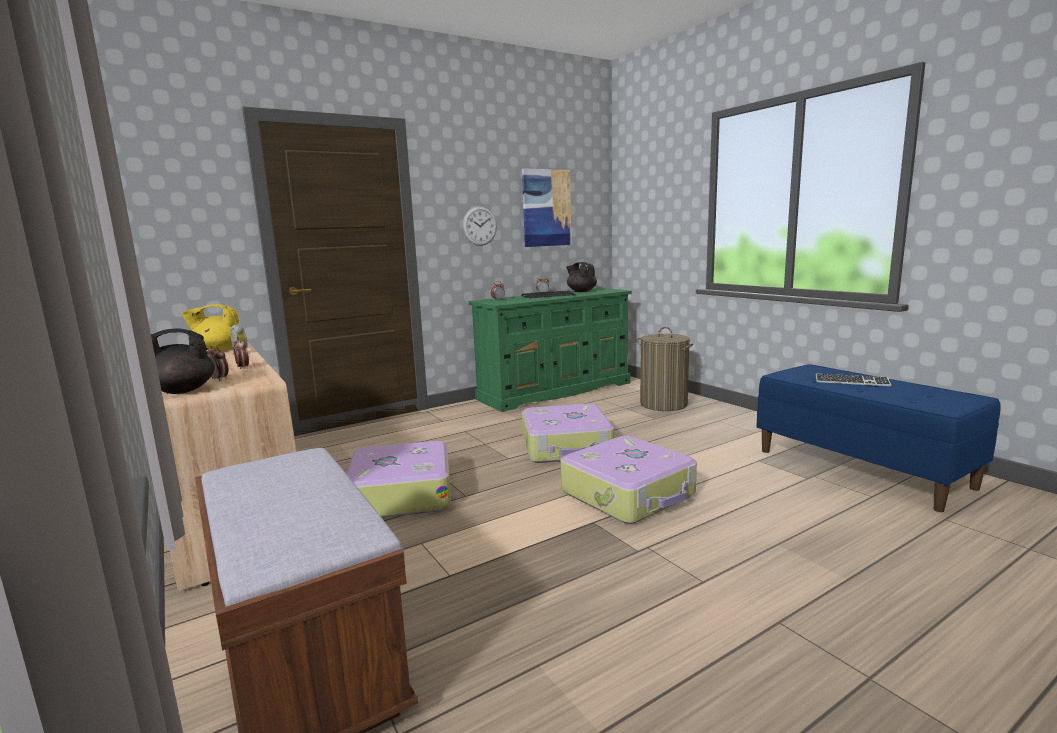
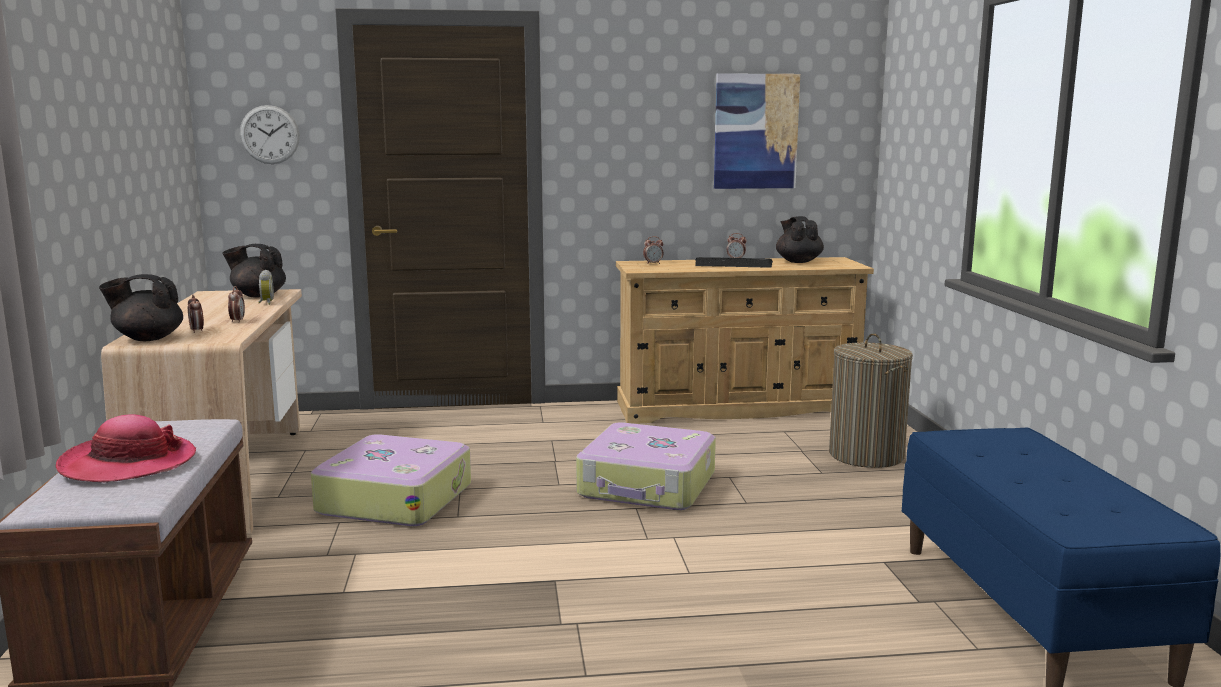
camera: 25 degrees right, 0 degrees up
yellow teapot [181,304,240,351] -> black teapot [223,244,286,298]
wall clock [463,206,497,246] -> wall clock moved to [240,105,300,164]
green dresser [469,288,632,412] -> beige dresser [616,257,874,424]
suitcase [560,436,697,524] -> none
keyboard [815,374,891,386] -> none
none -> hat [56,414,196,482]

